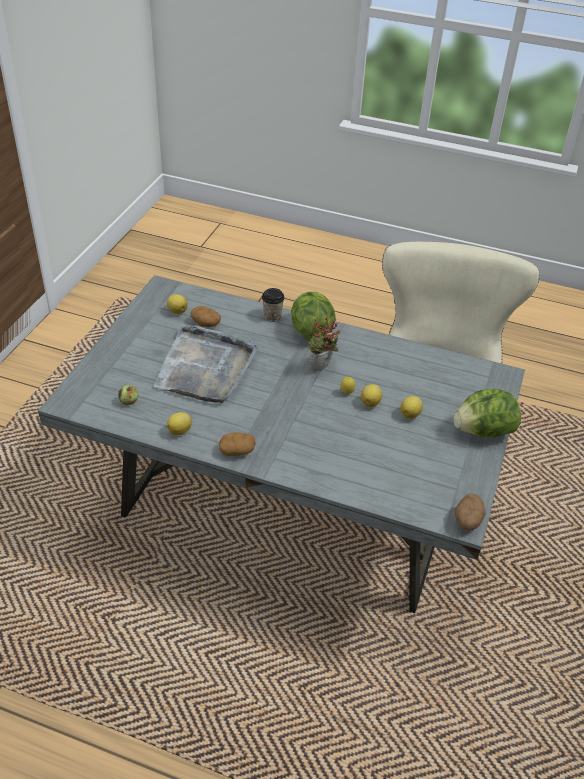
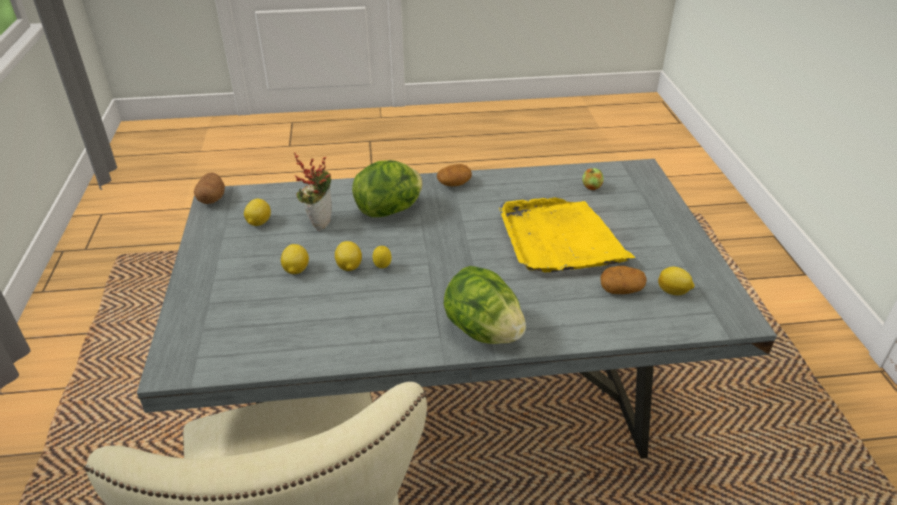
camera: 155 degrees right, 5 degrees down
grey tray [154,324,258,403] -> yellow tray [499,198,636,272]
lemon [167,412,192,435] -> lemon moved to [244,199,271,226]
cup [262,288,285,322] -> none
potted plant [308,317,340,371] -> potted plant moved to [294,152,332,230]
lettuce [454,389,521,437] -> lettuce moved to [352,160,423,217]

